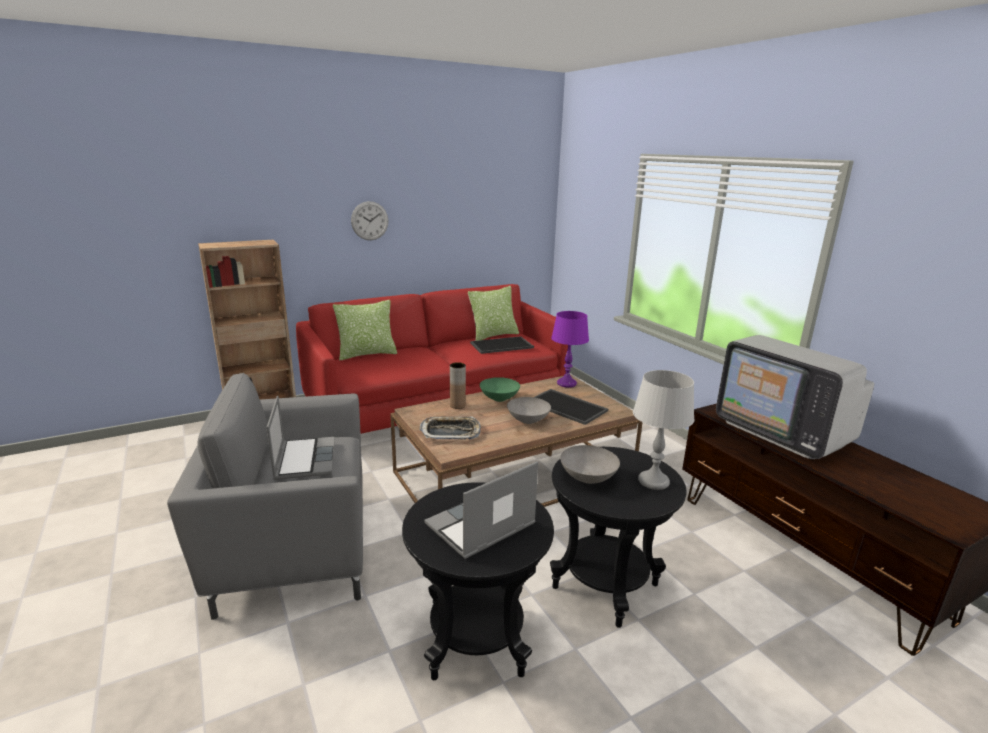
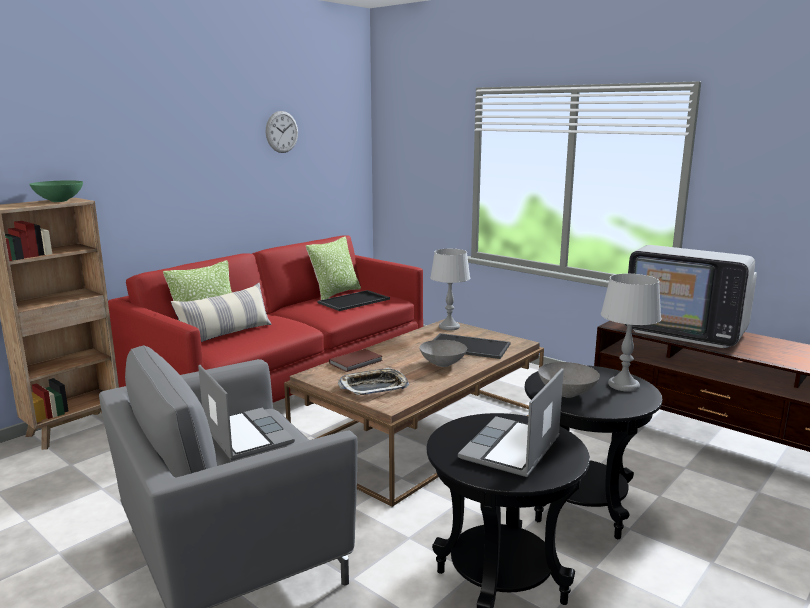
camera: 20 degrees left, 5 degrees down
wall clock [351,201,389,240] -> wall clock moved to [266,111,298,153]
brown vase [450,362,466,409] -> brown book [329,349,382,372]
green bowl [480,377,520,402] -> green bowl moved to [29,180,83,202]
purple table lamp [551,311,589,388] -> grey table lamp [430,249,470,330]
none -> pillow [171,283,272,342]

